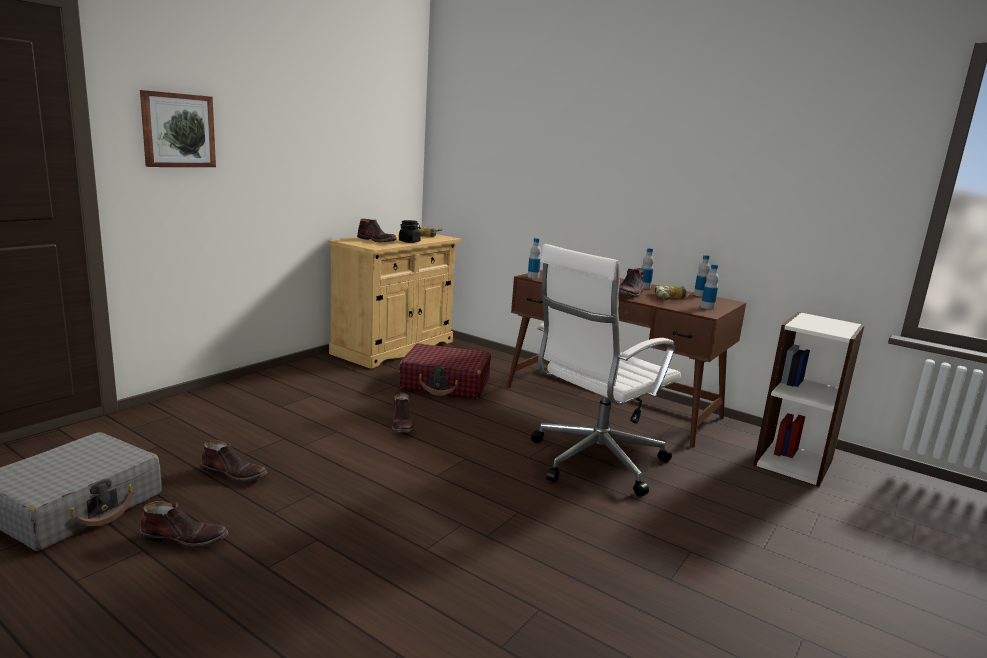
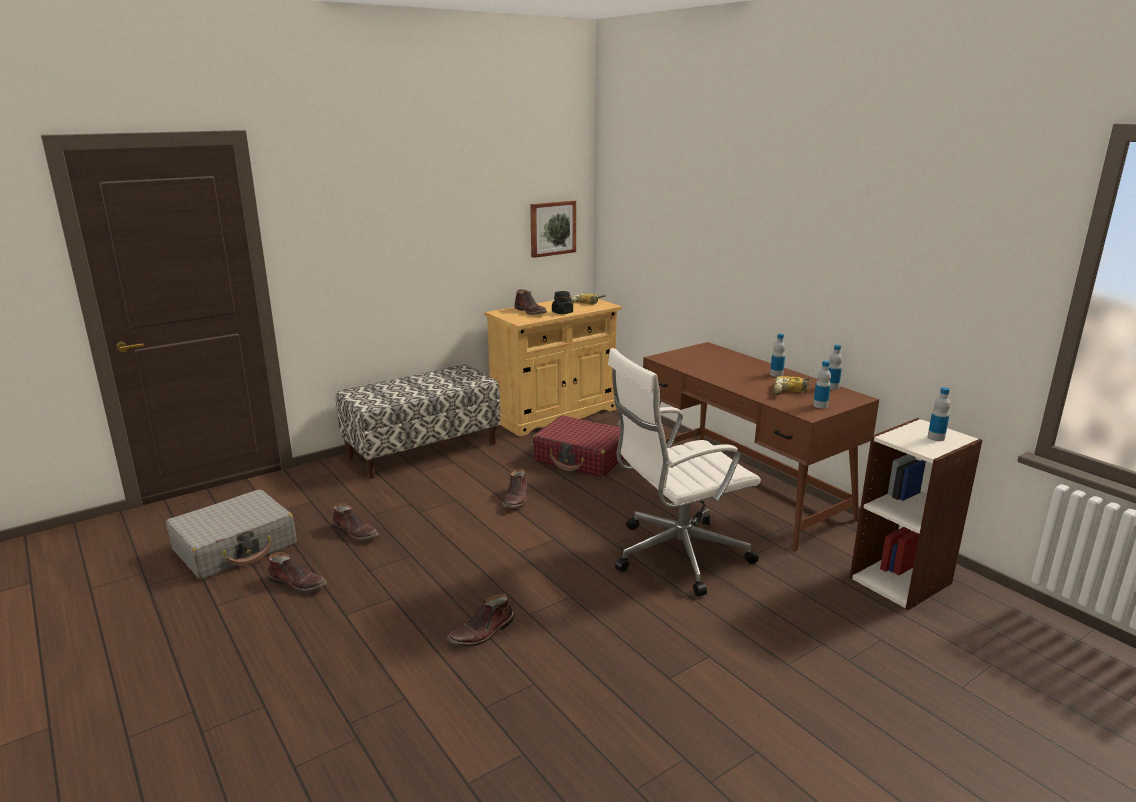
camera: 20 degrees right, 5 degrees up
picture [140,90,216,167] -> picture moved to [530,200,576,258]
bottle [528,238,541,278] -> bottle moved to [928,387,950,441]
brown boot [618,268,644,297] -> brown boot moved to [447,594,514,647]
none -> bench [336,364,501,479]

